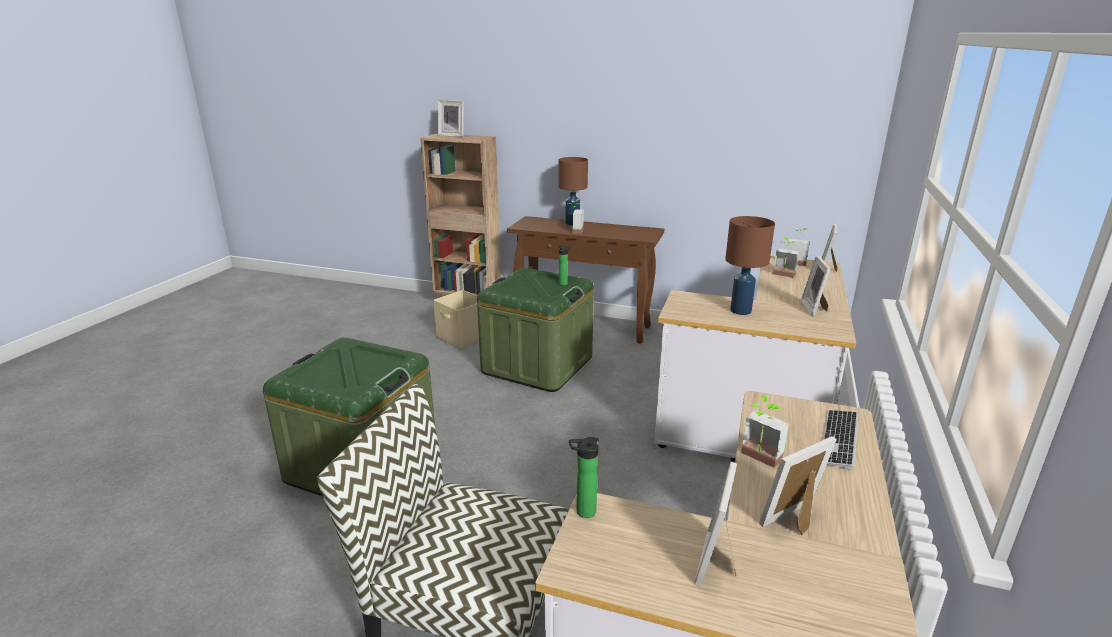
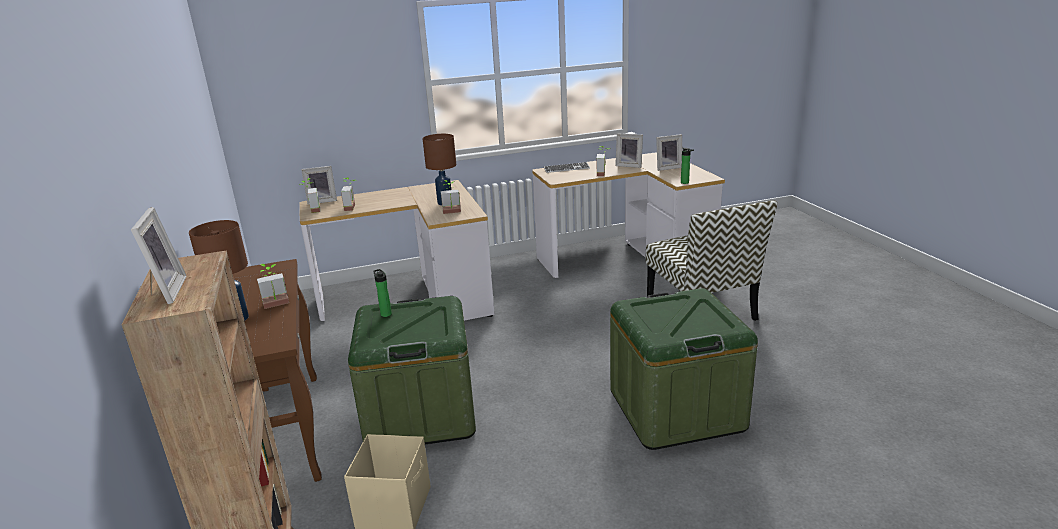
camera: 125 degrees left, 0 degrees up
picture frame [801,255,831,316] -> none
none -> potted plant [441,180,461,214]

